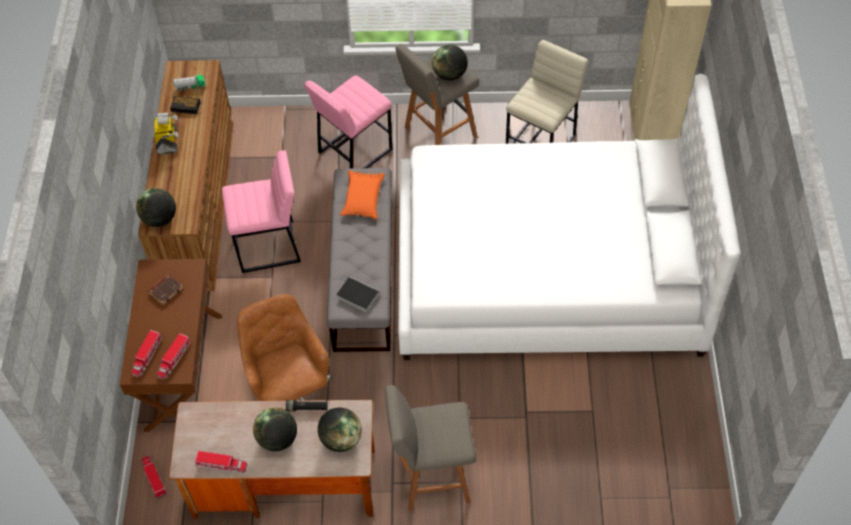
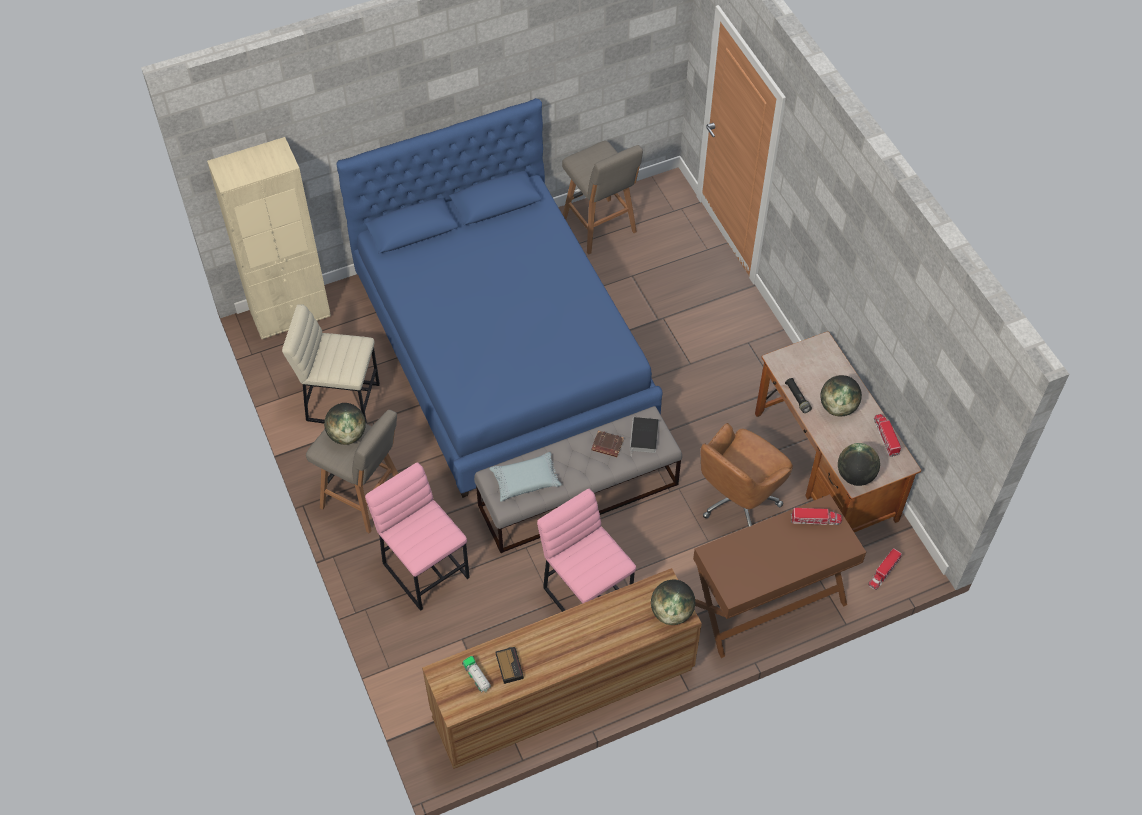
camera: 115 degrees left, 0 degrees up
toy truck [131,330,162,377] -> none
brown book [148,274,183,305] -> brown book moved to [592,431,624,457]
toy robot [154,112,178,154] -> none
pink chair [304,75,392,169] -> pink chair turned 150 degrees counterclockwise [365,462,470,611]
globe [318,408,362,452] -> globe moved to [838,443,880,486]
orange pillow [340,170,385,219] -> blue pillow [490,452,562,502]
grey stool [385,385,476,511] -> grey stool moved to [562,141,643,255]
white bed [398,74,741,360] -> blue bed [336,98,663,498]

